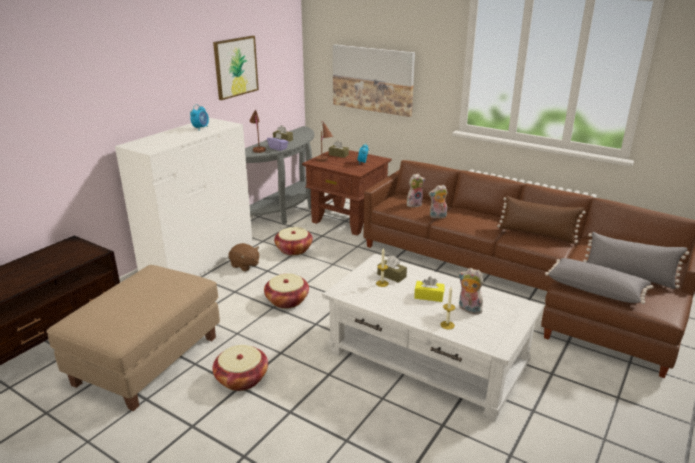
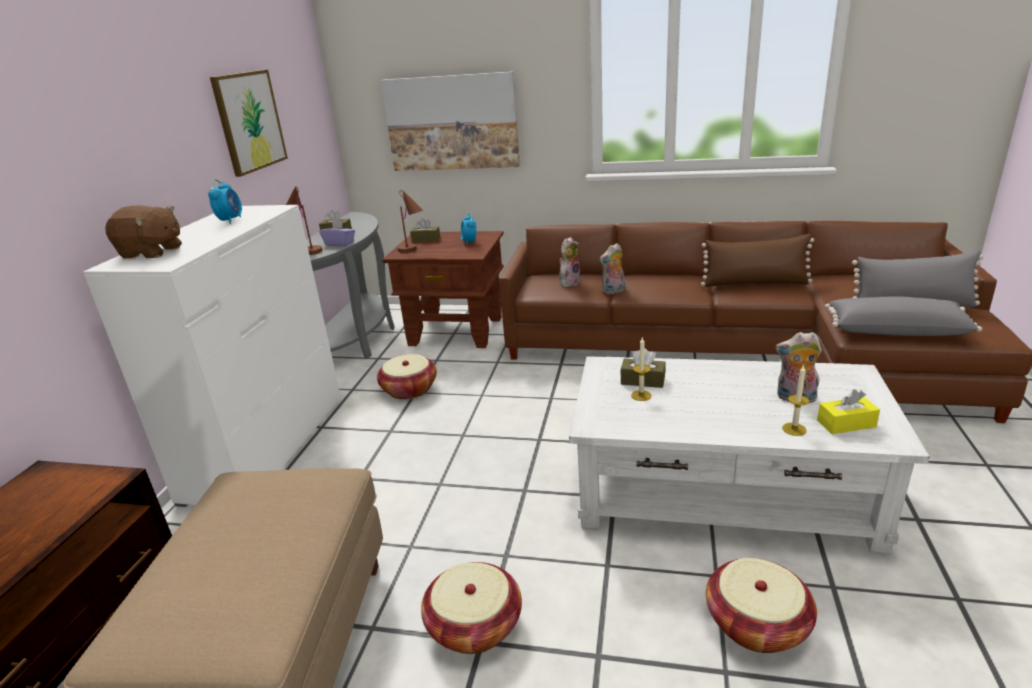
camera: 20 degrees left, 0 degrees up
brown plush toy [229,243,259,271] -> brown plush toy moved to [105,205,182,258]
basket [264,273,309,309] -> basket moved to [706,558,817,653]
yellow tissue box [414,276,444,302] -> yellow tissue box moved to [817,389,880,434]

